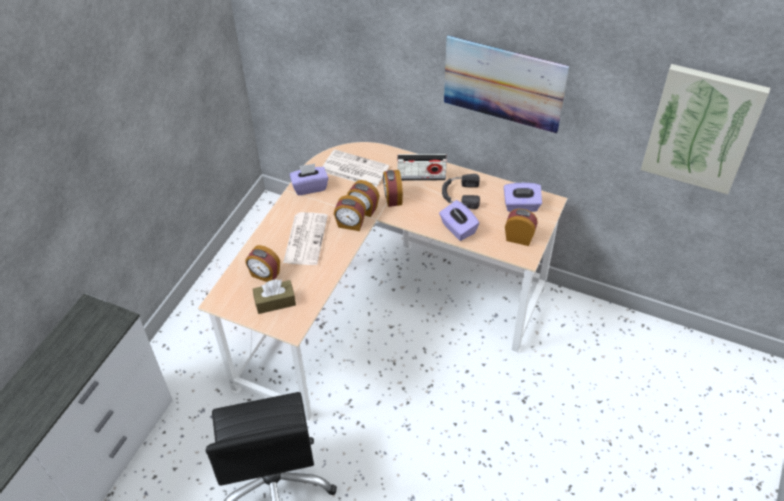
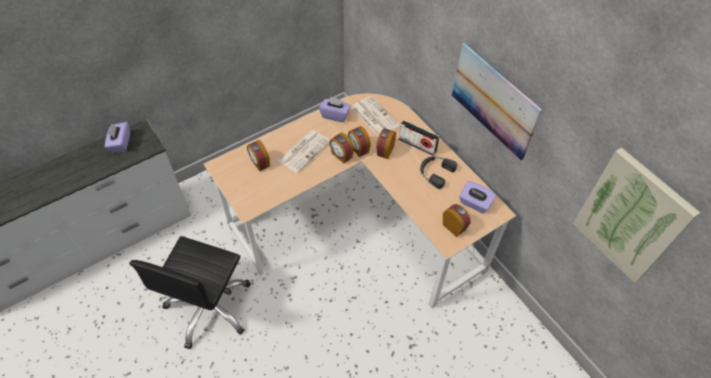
camera: 30 degrees right, 5 degrees up
brown tissue box [253,279,296,314] -> none
purple tissue box [439,200,479,241] -> purple tissue box moved to [105,122,130,152]

